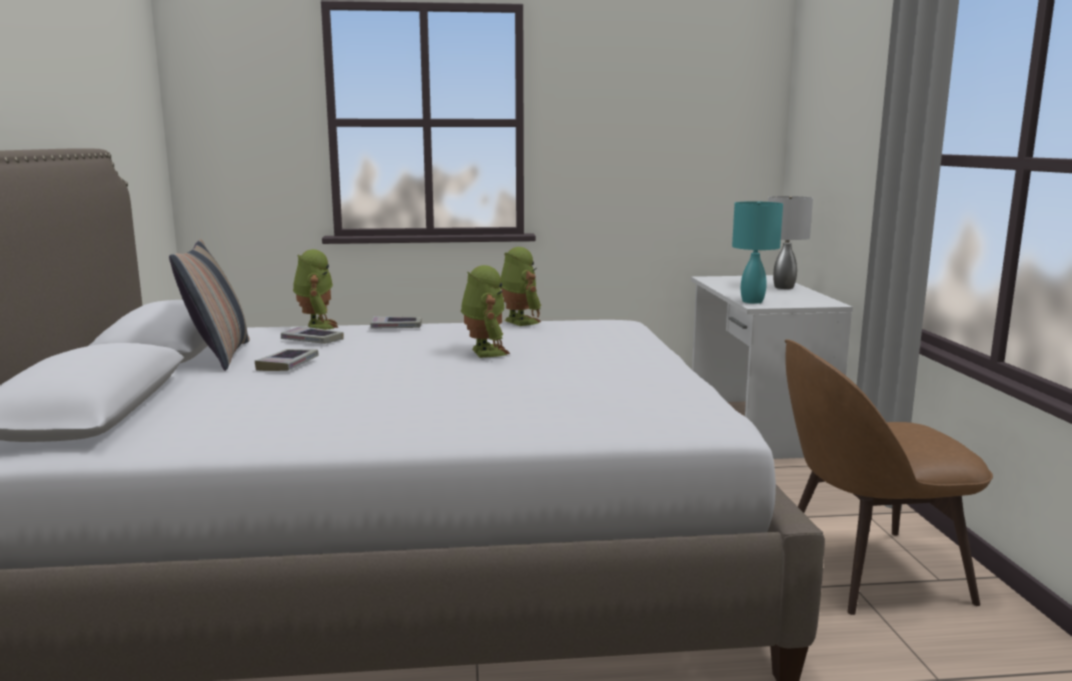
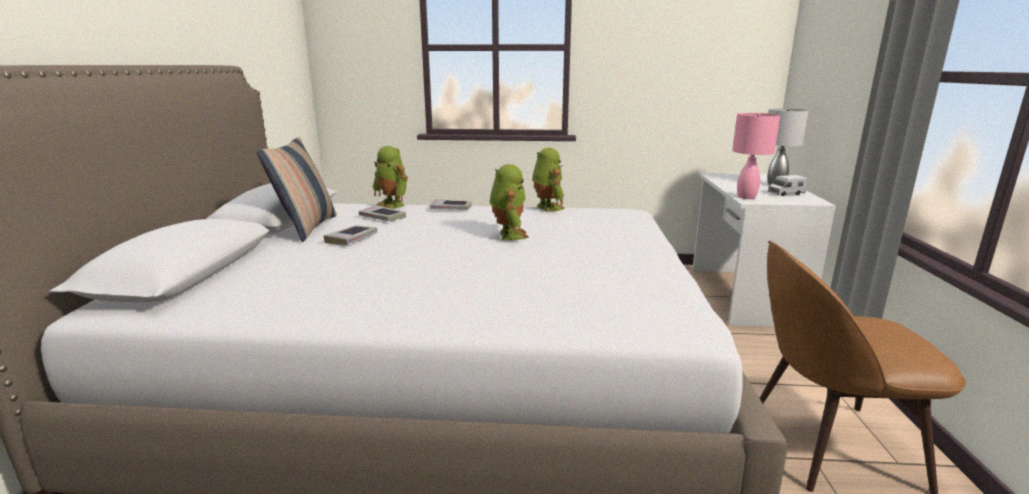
camera: 10 degrees right, 5 degrees up
toy robot [293,249,338,330] -> toy robot turned 135 degrees clockwise [373,146,408,209]
turquoise table lamp [732,201,783,304] -> pink table lamp [732,113,780,199]
none -> toy truck [768,175,807,196]

